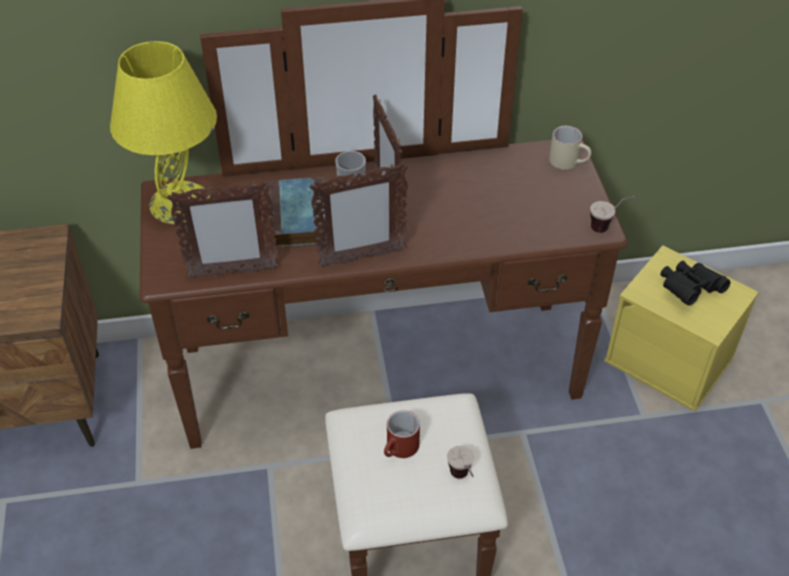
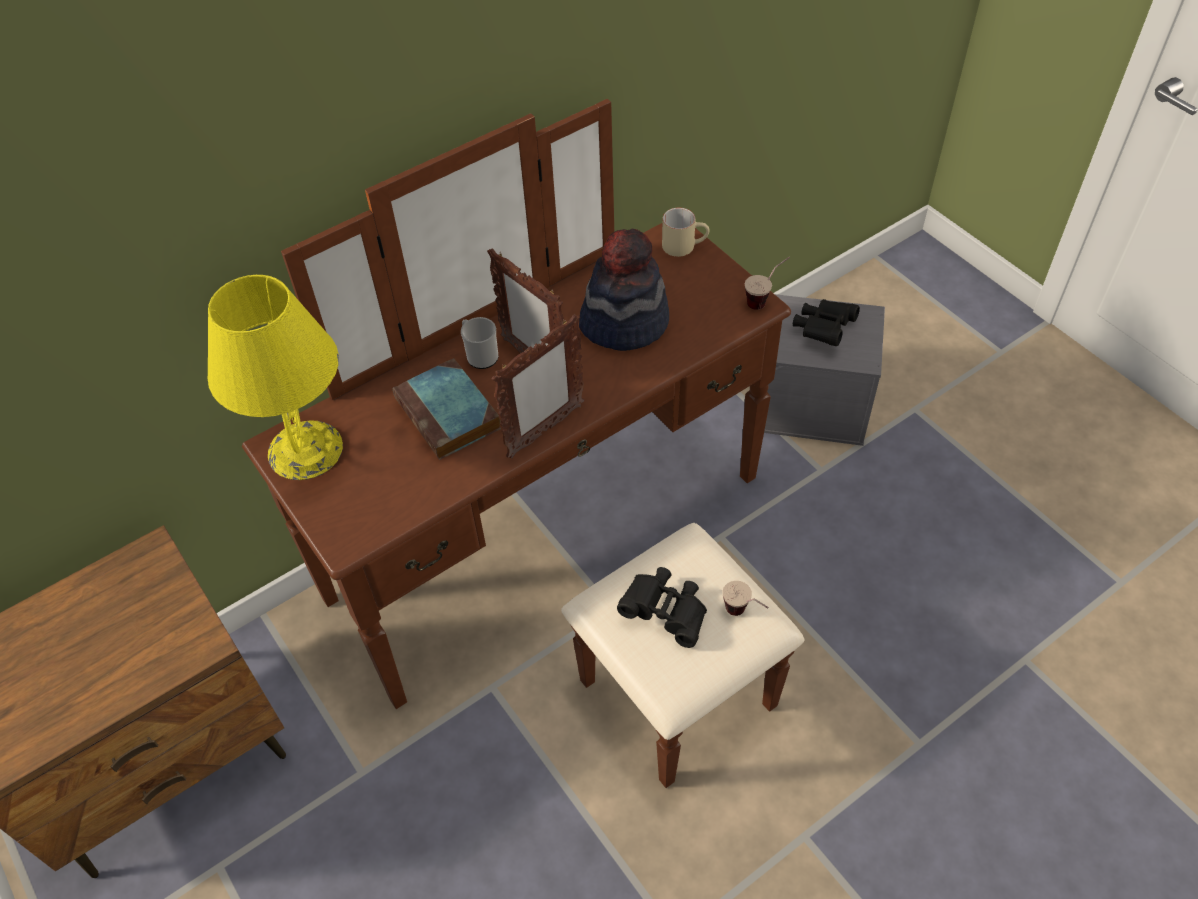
camera: 25 degrees left, 5 degrees up
picture frame [167,181,279,278] -> none
red mug [384,410,420,458] -> black binoculars [617,567,707,648]
yellow storage box [604,245,759,411] -> grey storage box [764,294,885,446]
none -> hat [579,229,669,351]

